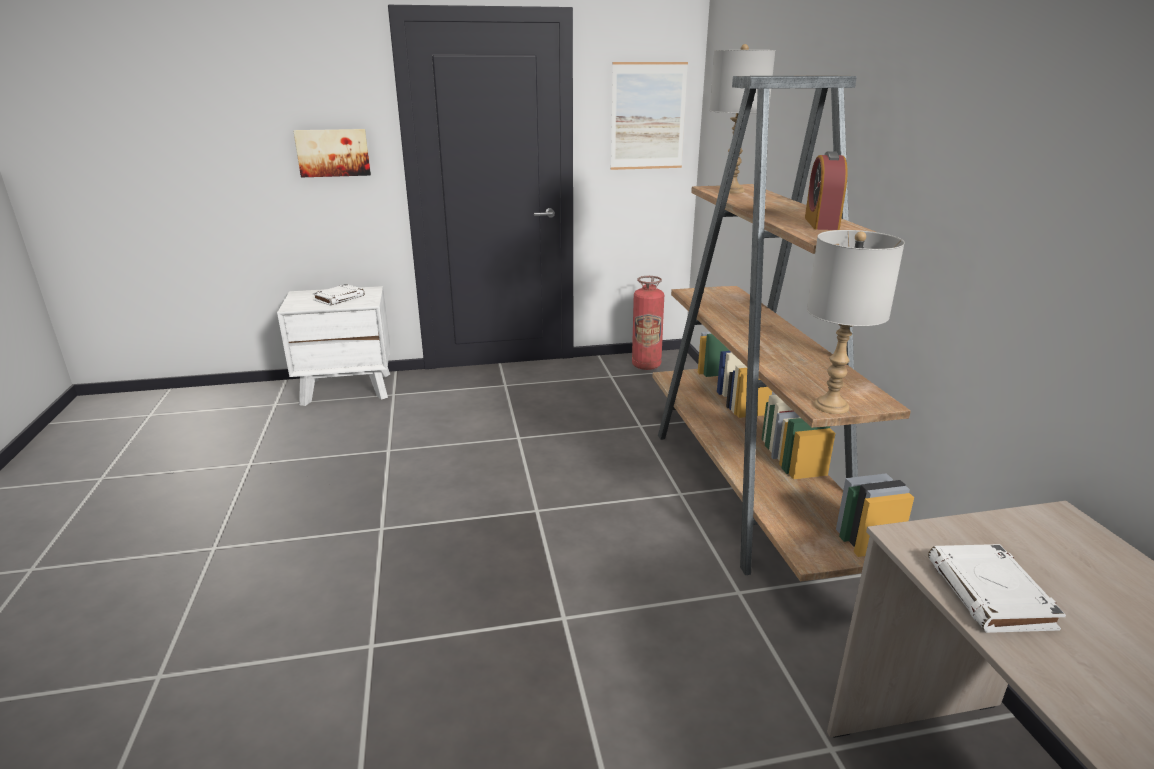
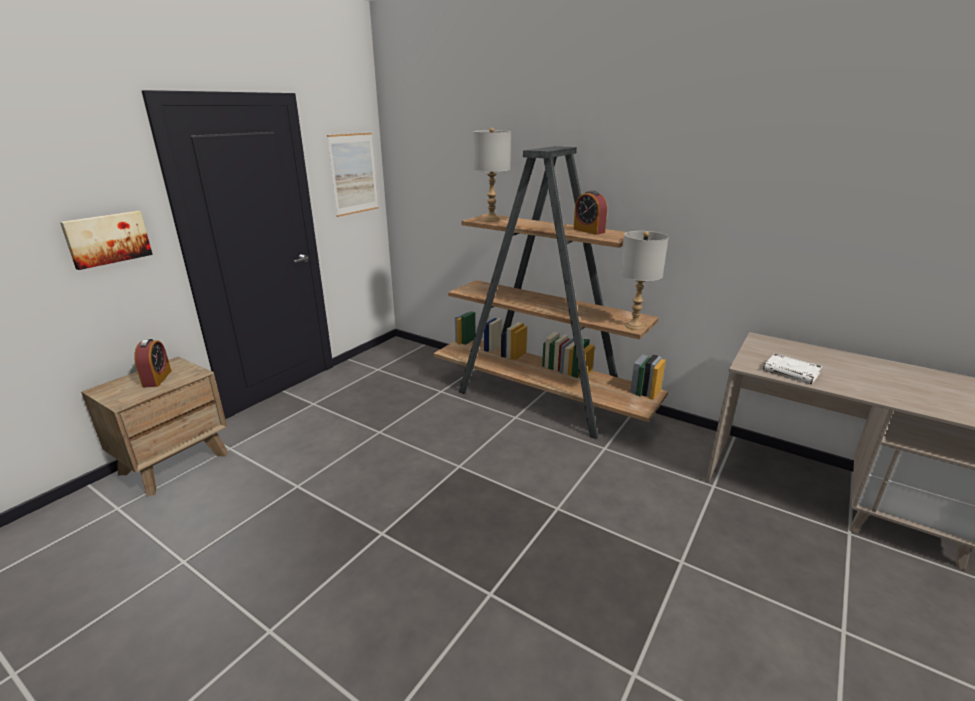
camera: 45 degrees left, 0 degrees up
white nightstand [277,286,390,406] -> brown nightstand [81,356,229,497]
white book [312,284,365,306] -> alarm clock [134,339,171,388]
fire extinguisher [632,276,664,370] -> none

